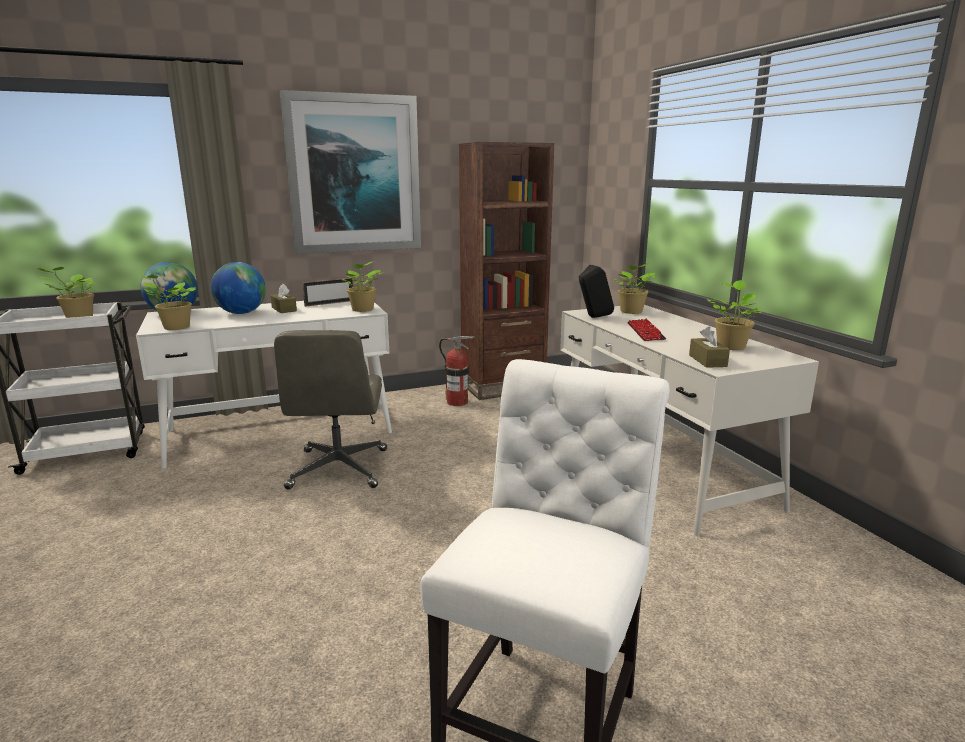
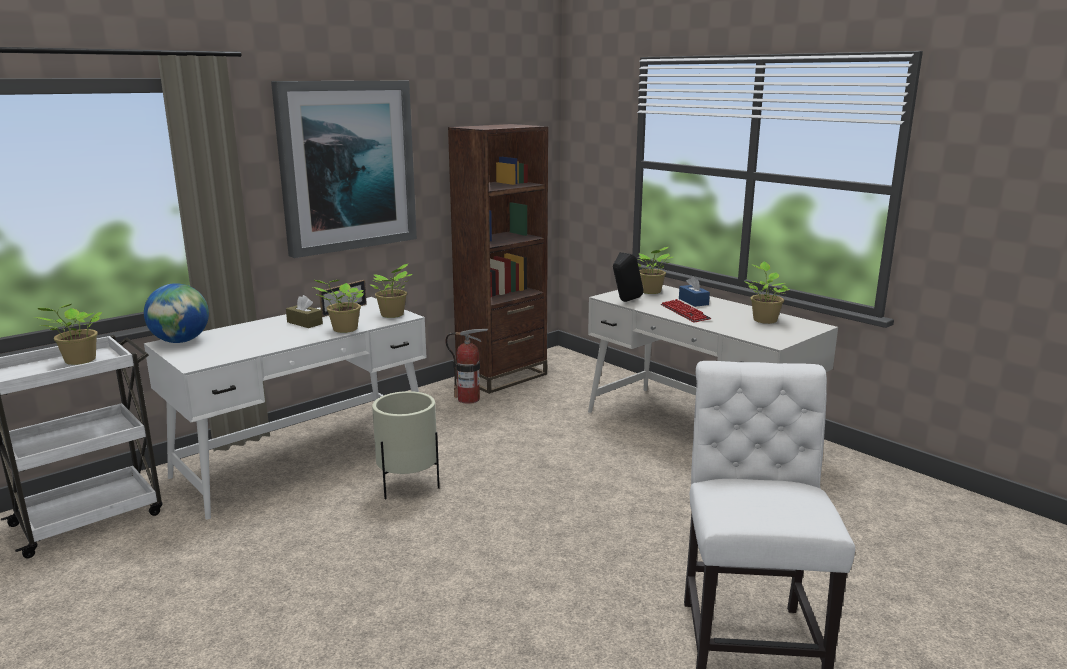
camera: 20 degrees left, 0 degrees up
potted plant [136,274,196,330] -> potted plant moved to [313,280,364,333]
globe [211,262,266,314] -> none
grey office chair [274,330,387,490] -> beige planter [372,391,440,500]
brown tissue box [689,326,730,368] -> none
none -> blue tissue box [679,276,710,307]

